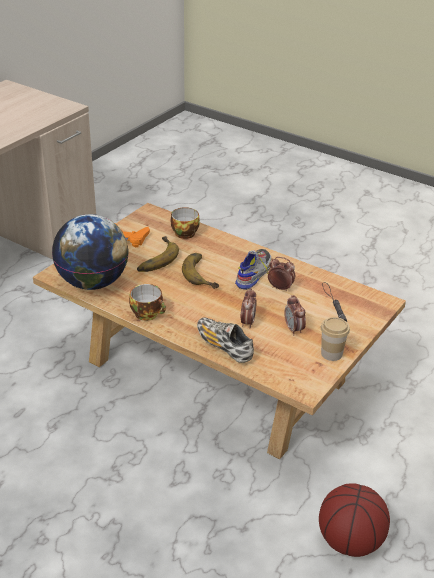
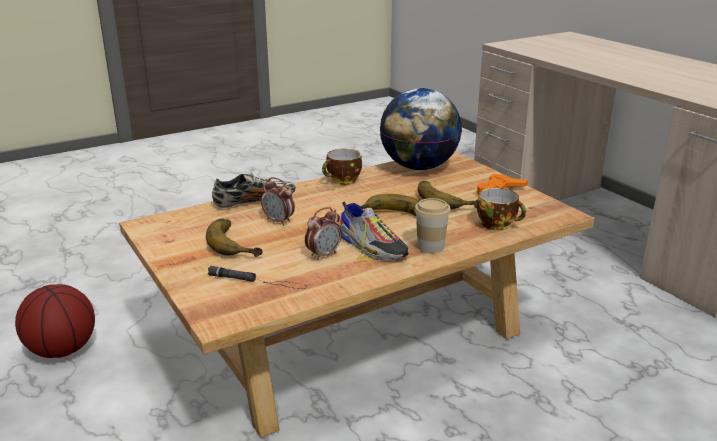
camera: 115 degrees right, 10 degrees down
alarm clock [284,295,306,335] -> banana [206,219,263,257]
cup [321,317,350,361] -> cup moved to [414,198,451,253]

